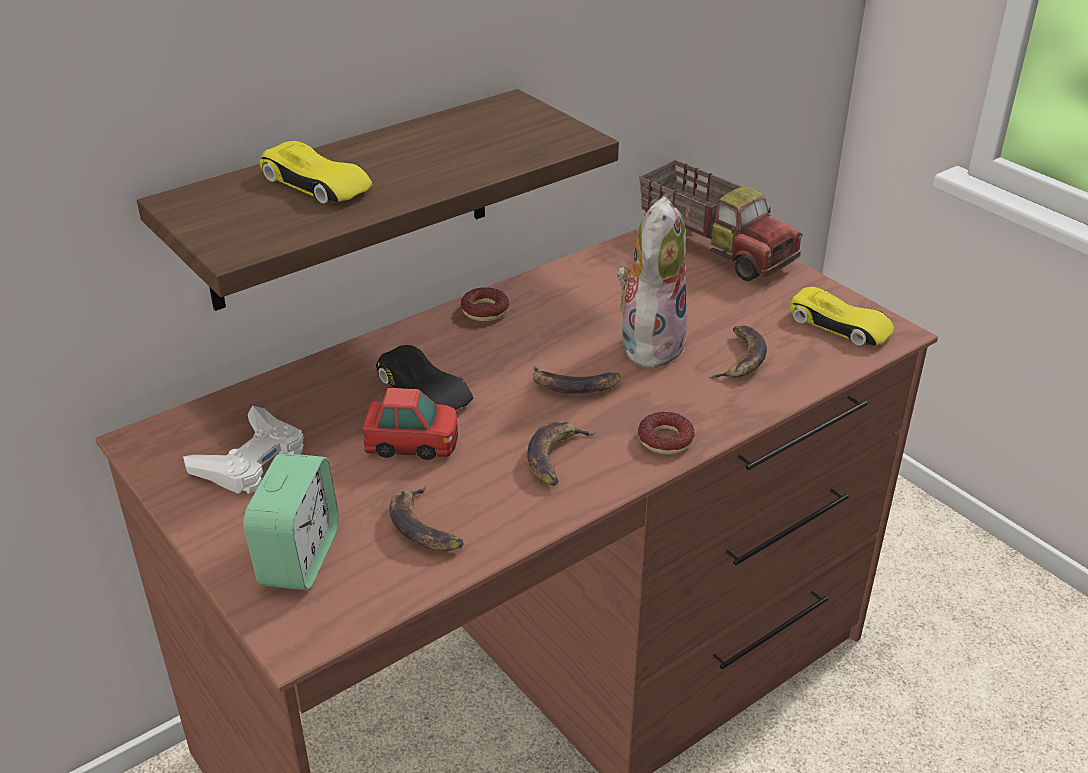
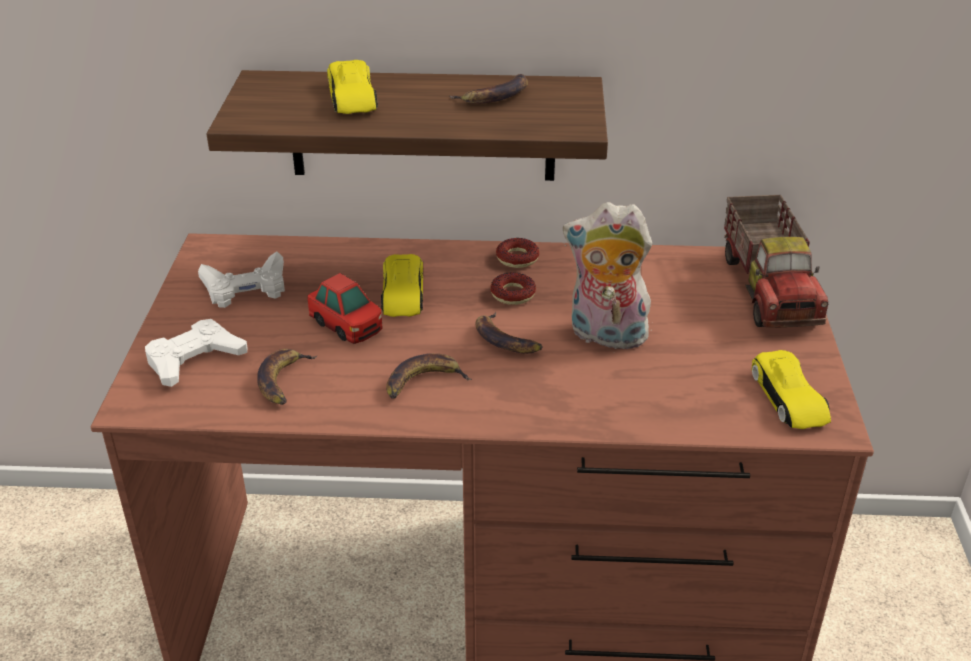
camera: 40 degrees right, 0 degrees up
alarm clock [243,453,339,590] -> white game controller [145,319,247,387]
black toy car [376,345,473,411] -> yellow toy car [381,254,423,317]
plush toy [617,196,687,368] -> plush toy turned 135 degrees counterclockwise [563,202,652,349]
donut [638,412,695,454] -> donut moved to [490,272,536,305]
banana [709,326,767,379] -> banana moved to [450,74,528,104]

